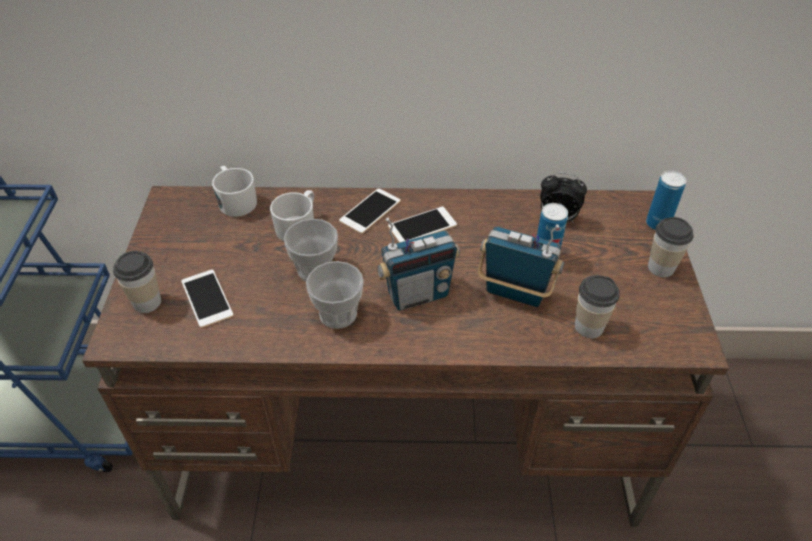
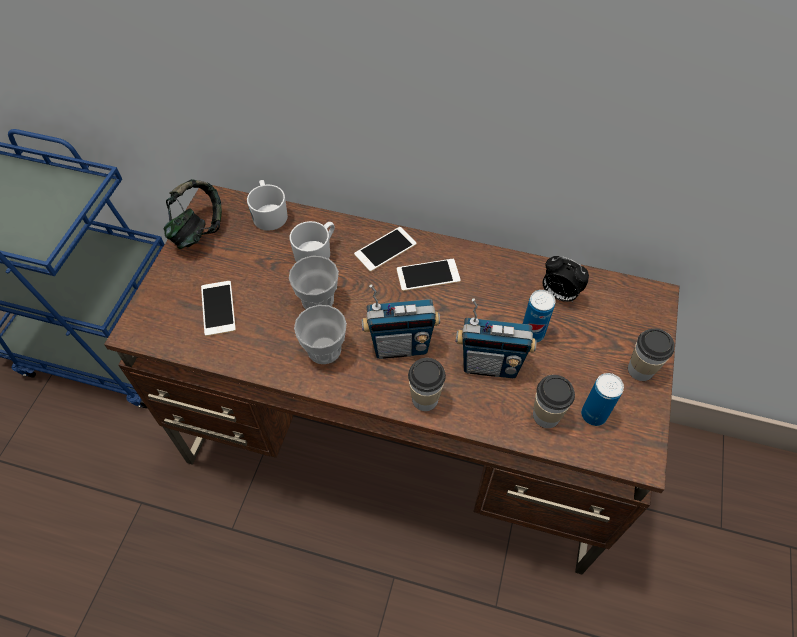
camera: 15 degrees right, 10 degrees up
cup [113,251,161,313] -> cup moved to [408,358,446,411]
radio [478,224,564,307] -> radio turned 150 degrees clockwise [456,298,537,378]
can [646,171,686,230] -> can moved to [581,373,624,426]
none -> headphones [164,179,222,249]

